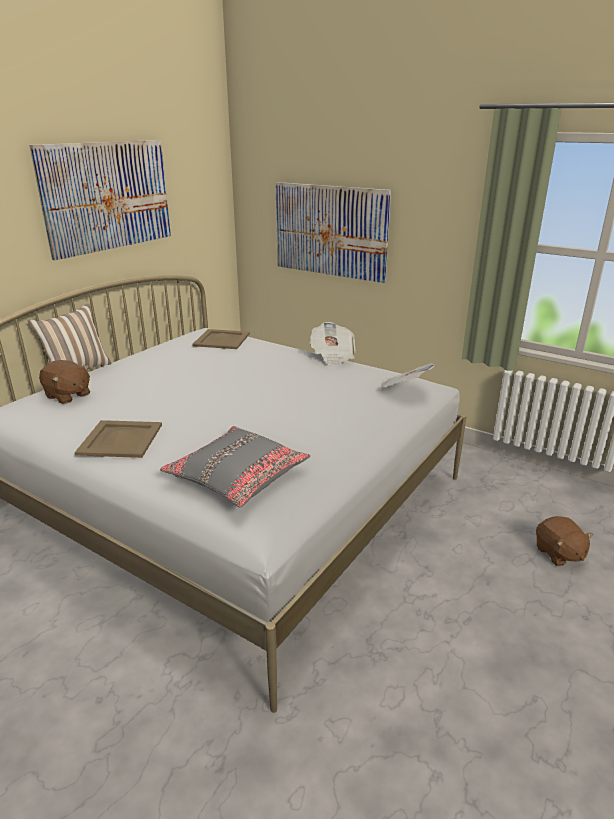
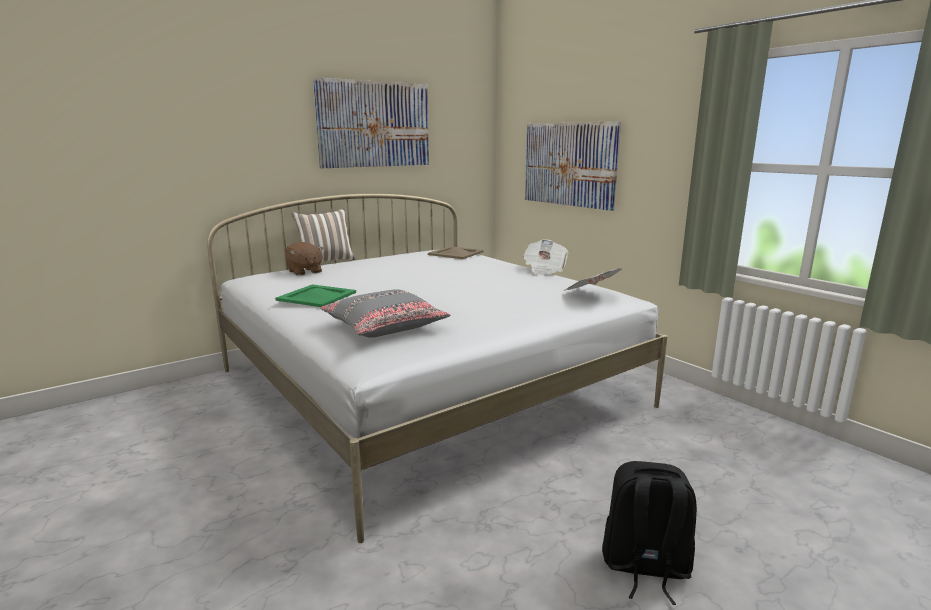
camera: 20 degrees right, 10 degrees down
beige tray [75,420,162,458] -> green tray [275,284,356,307]
brown plush toy [536,516,593,566] -> none
none -> black backpack [602,461,697,605]

